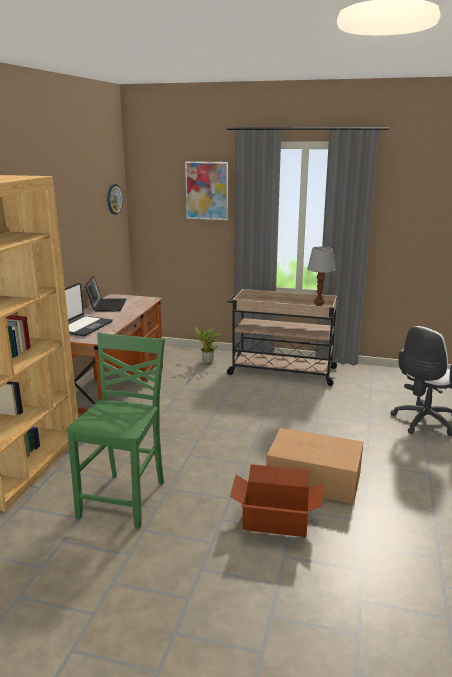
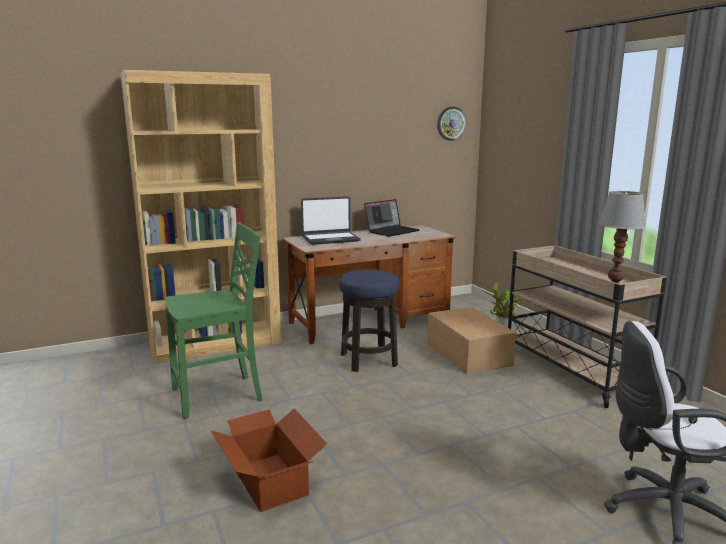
camera: 50 degrees right, 5 degrees down
picture [185,161,228,220] -> none
cardboard box [266,428,363,505] -> cardboard box moved to [427,307,516,374]
none -> stool [339,269,400,372]

